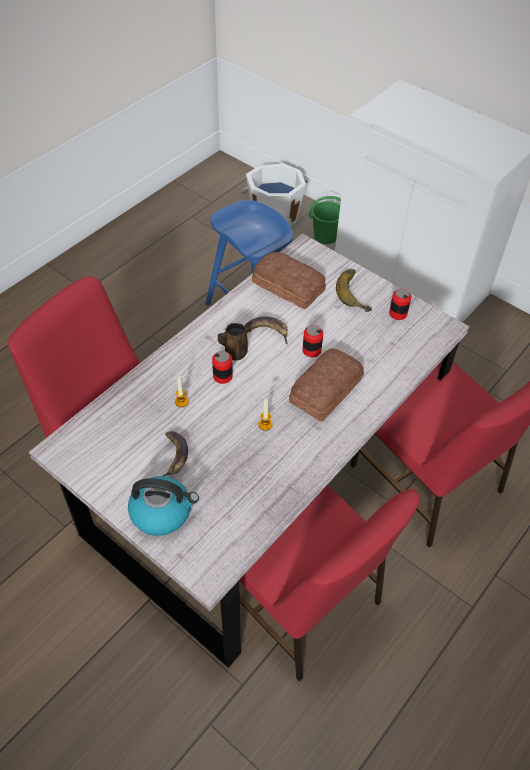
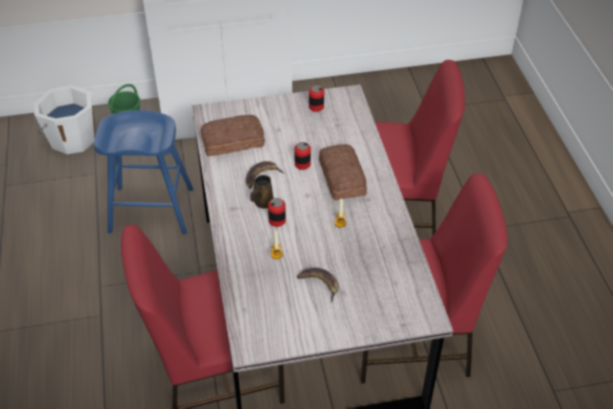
camera: 50 degrees left, 5 degrees down
kettle [128,476,199,536] -> none
banana [336,269,372,312] -> none

